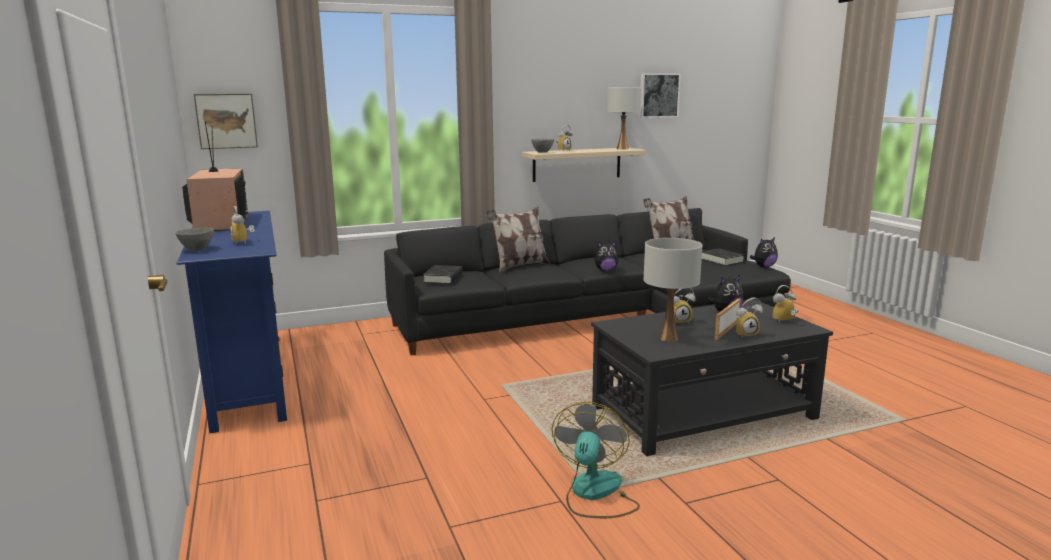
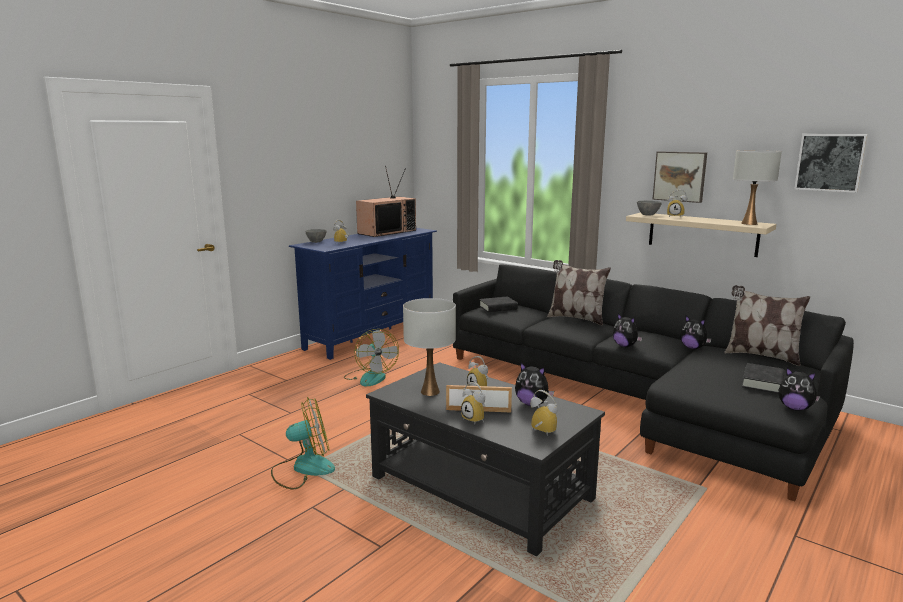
camera: 60 degrees right, 0 degrees up
picture [194,94,258,149] -> picture moved to [653,151,707,203]
none -> fan [344,329,399,387]
none -> plush toy [680,316,711,349]

